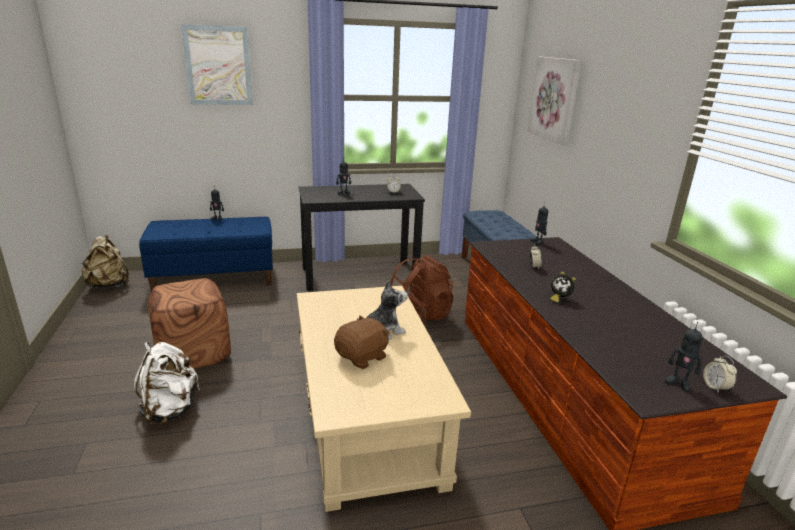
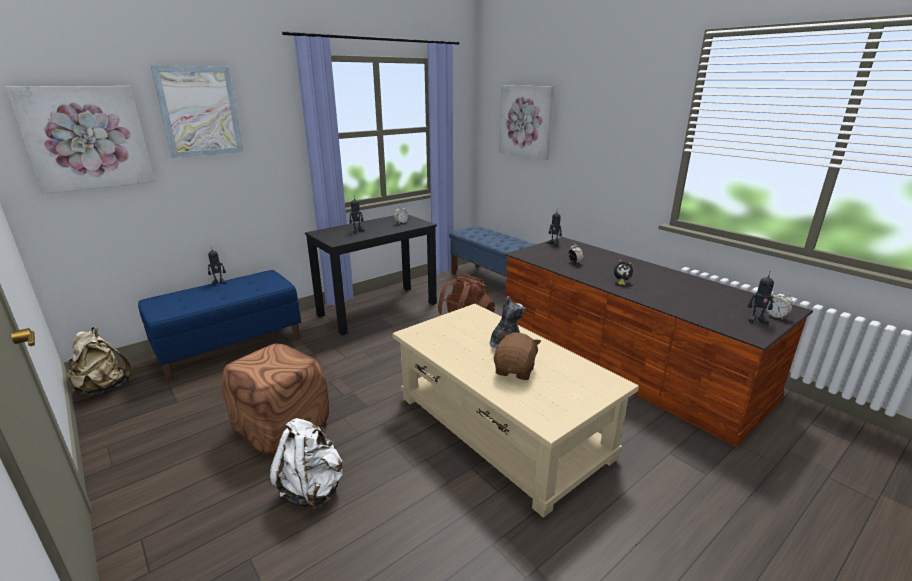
camera: 25 degrees left, 0 degrees up
none -> picture [6,86,155,194]

